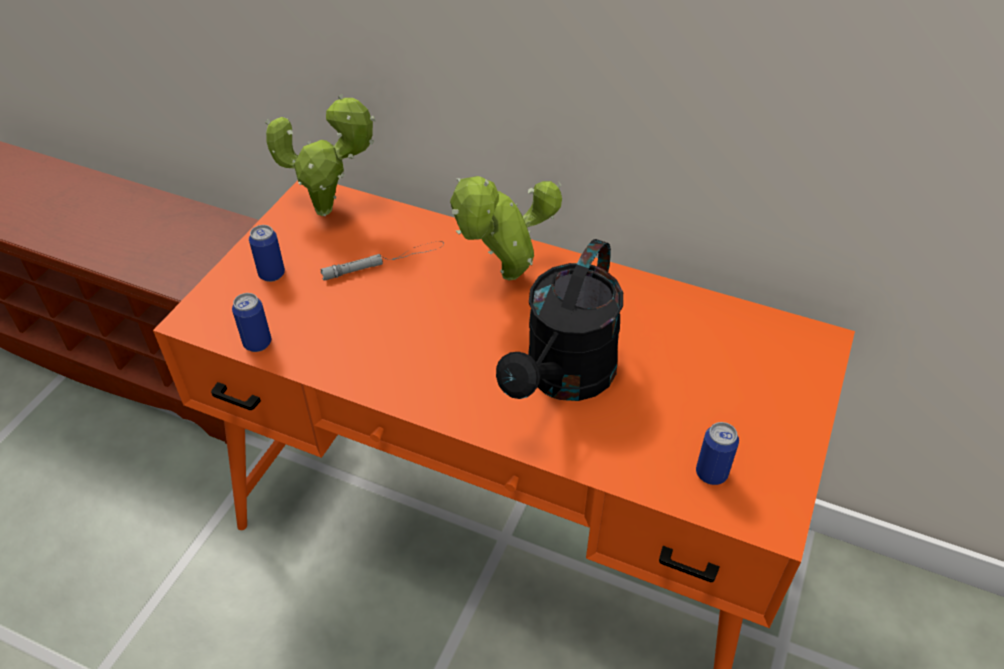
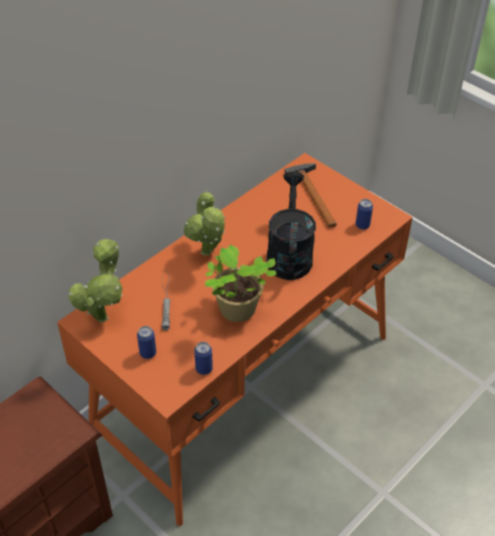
camera: 70 degrees left, 0 degrees up
black watering can [496,239,623,401] -> black watering can turned 135 degrees counterclockwise [266,171,316,280]
none -> potted plant [205,244,277,322]
none -> hammer [284,163,337,228]

